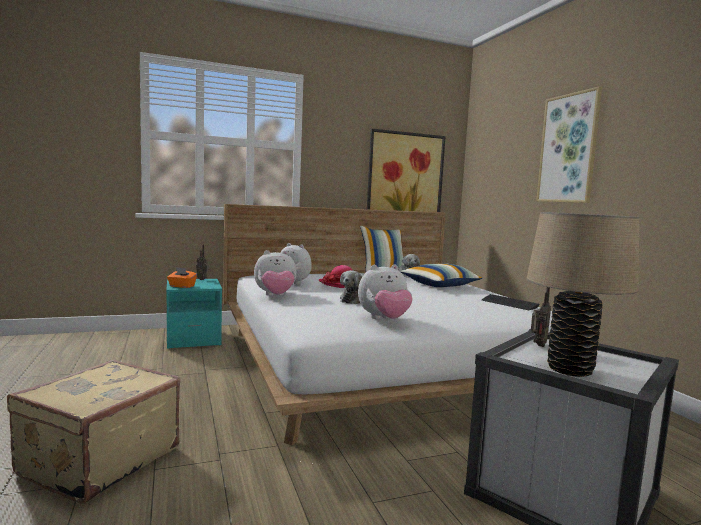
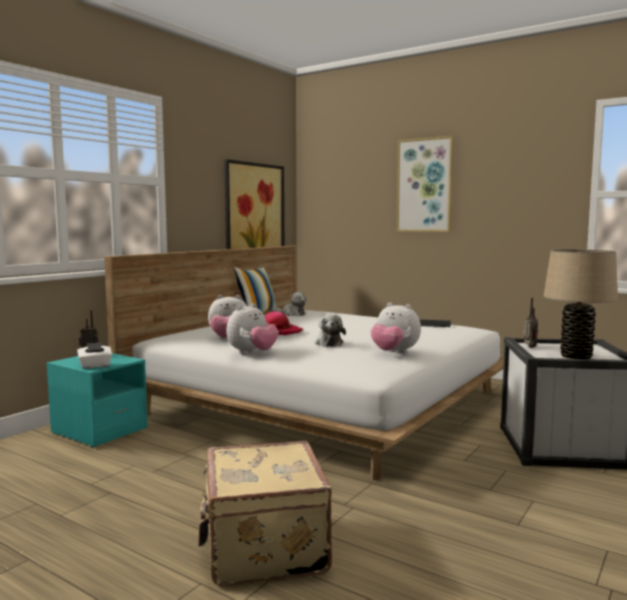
camera: 35 degrees left, 0 degrees up
orange tissue box [167,267,197,288] -> white tissue box [77,342,112,369]
plush toy [358,265,413,319] -> plush toy turned 90 degrees clockwise [371,303,421,353]
pillow [400,263,482,287] -> none

